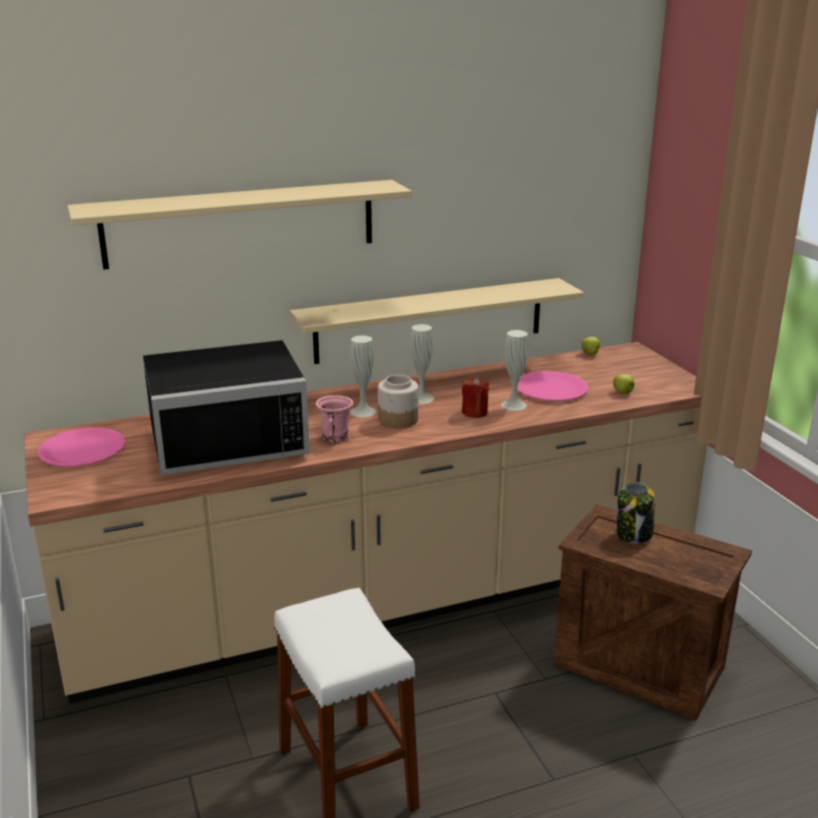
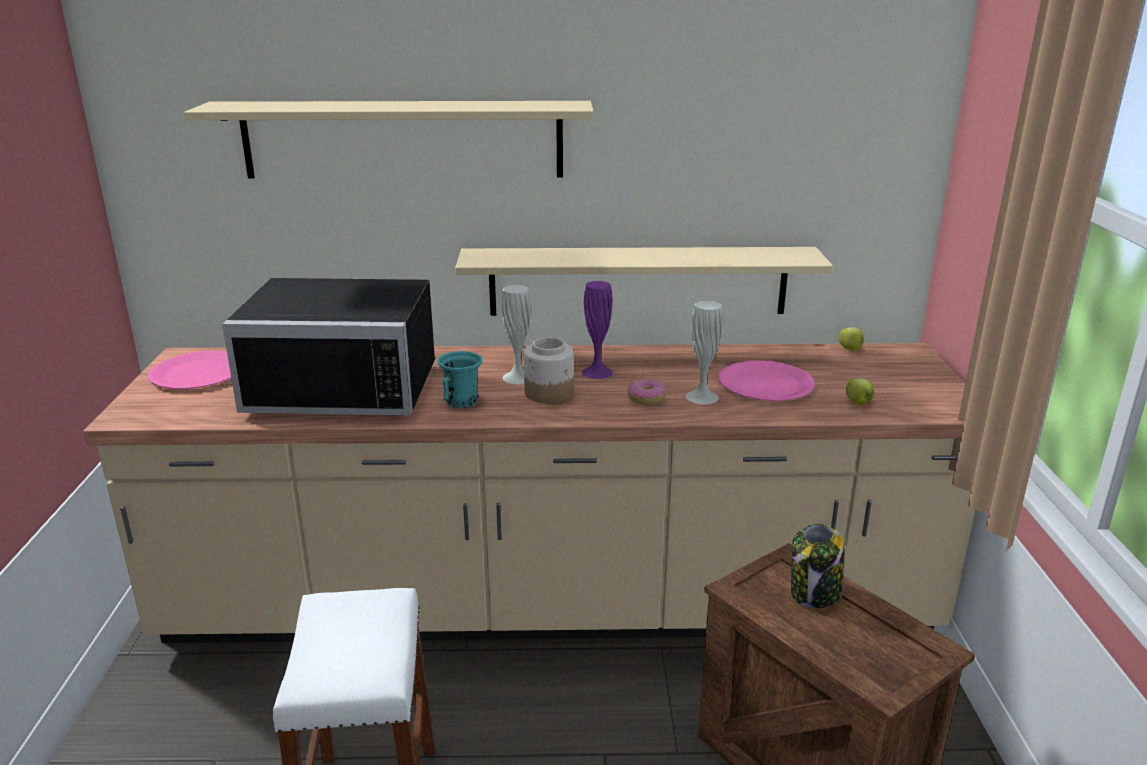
camera: 20 degrees right, 0 degrees up
pink mug [316,395,353,443] -> turquoise mug [437,351,483,408]
white vase [410,324,434,404] -> purple vase [582,281,613,379]
red candle [462,377,489,418] -> donut [627,379,666,405]

